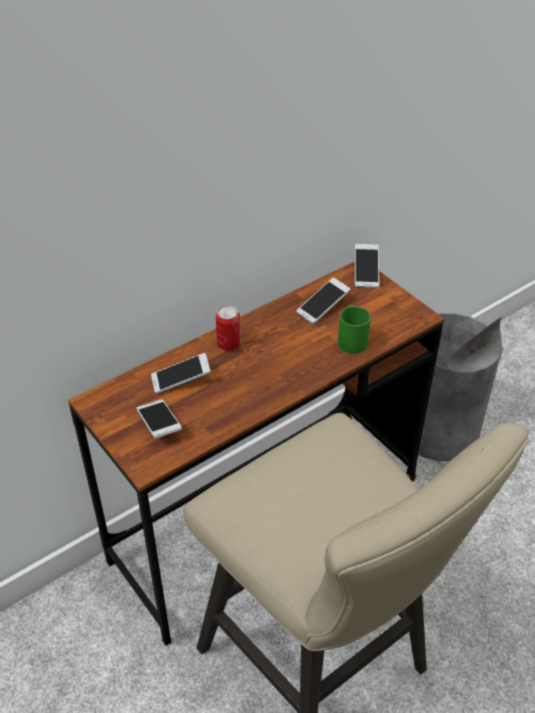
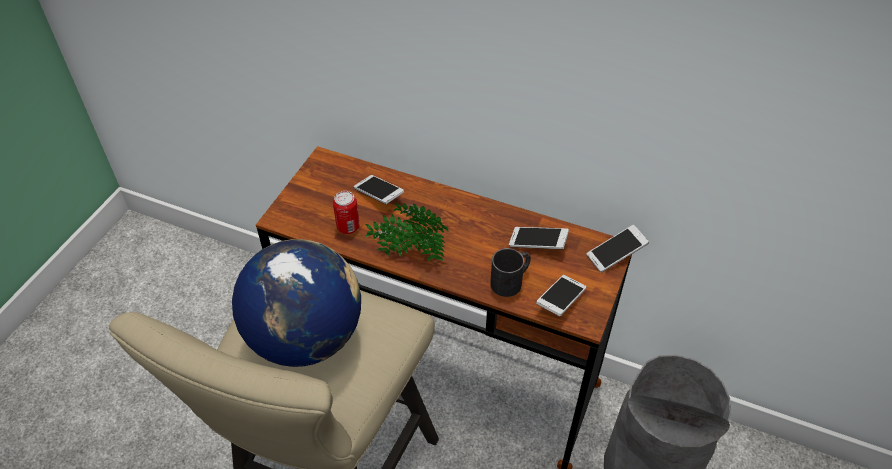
camera: 60 degrees right, 5 degrees up
phone [137,399,182,439] -> phone moved to [536,275,586,316]
can [216,305,241,351] -> can moved to [333,191,360,234]
green mug [338,305,371,354] -> black mug [490,248,531,297]
none -> globe [232,239,361,367]
none -> potted plant [365,203,448,261]

